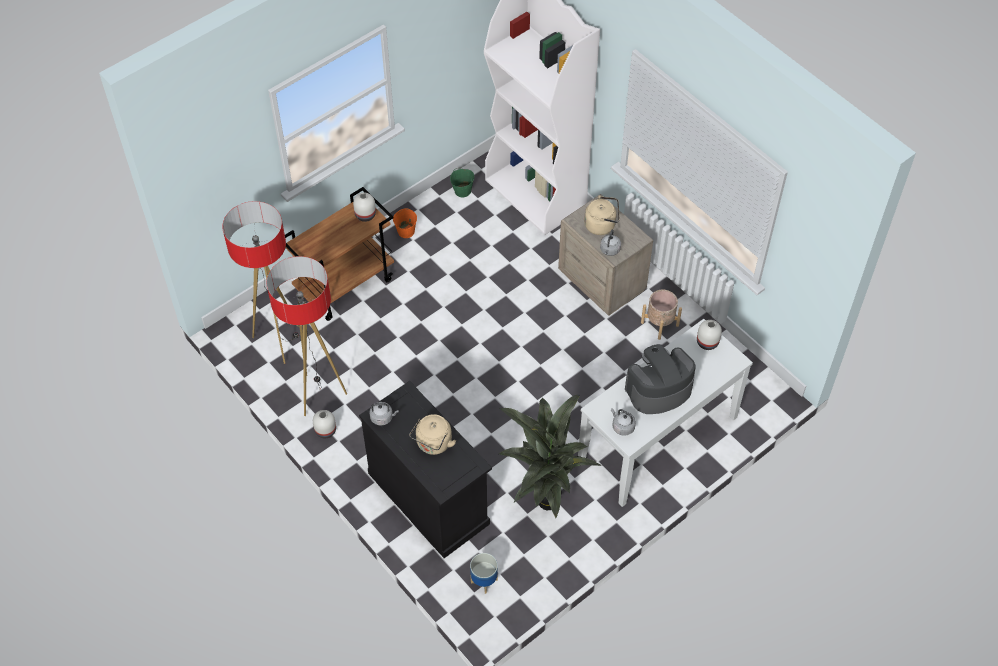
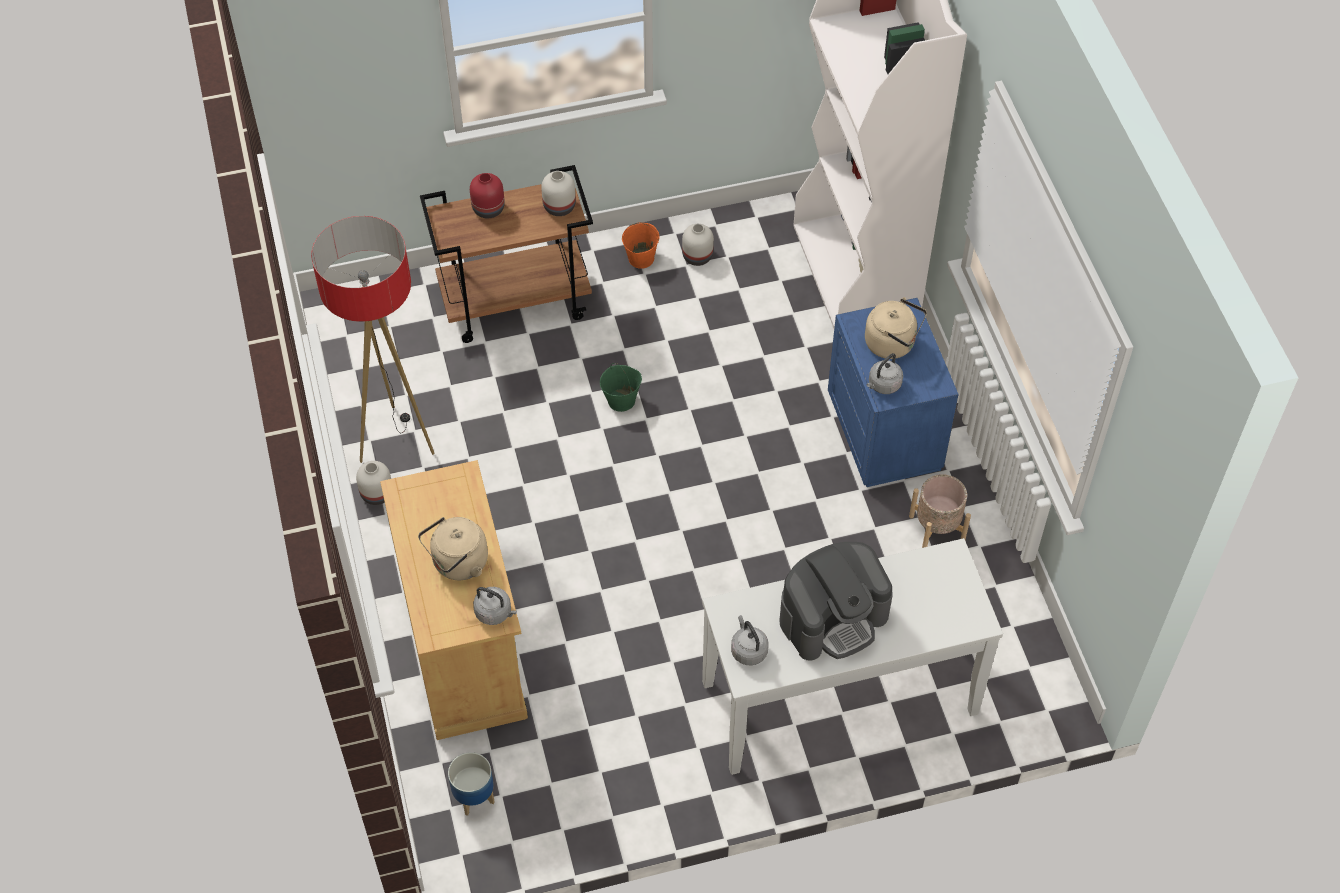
camera: 25 degrees right, 0 degrees up
floor lamp [222,201,299,364] -> none
black cabinet [359,381,492,558] -> beige cabinet [380,460,528,740]
grey kettle [369,402,399,426] -> grey kettle moved to [473,587,517,625]
green bucket [450,168,474,198] -> green bucket moved to [600,363,642,412]
potted plant [499,395,602,518] -> none
beige nightstand [558,194,653,316] -> blue nightstand [828,298,959,487]
coffee machine [625,344,696,414] -> coffee machine turned 150 degrees clockwise [779,542,893,661]
white vase [697,320,722,350] -> white vase moved to [682,224,714,266]
none -> red vase [470,173,505,218]

